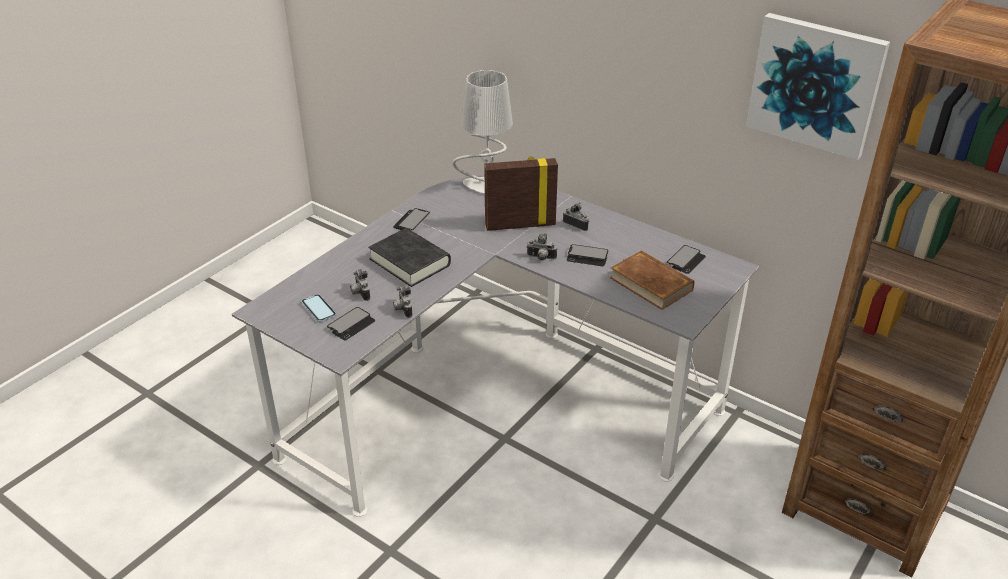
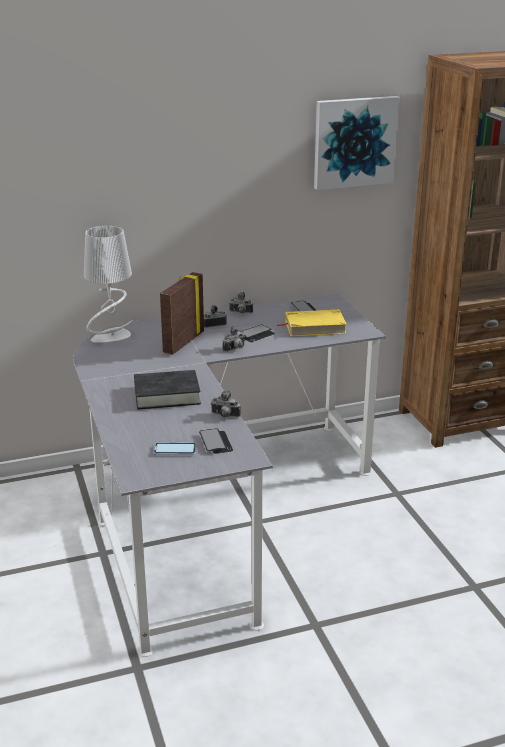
camera: 55 degrees left, 10 degrees down
camera [350,269,370,301] -> camera moved to [229,292,253,314]
phone [393,208,430,230] -> none
brown book [610,250,695,310] -> yellow book [277,310,347,336]

